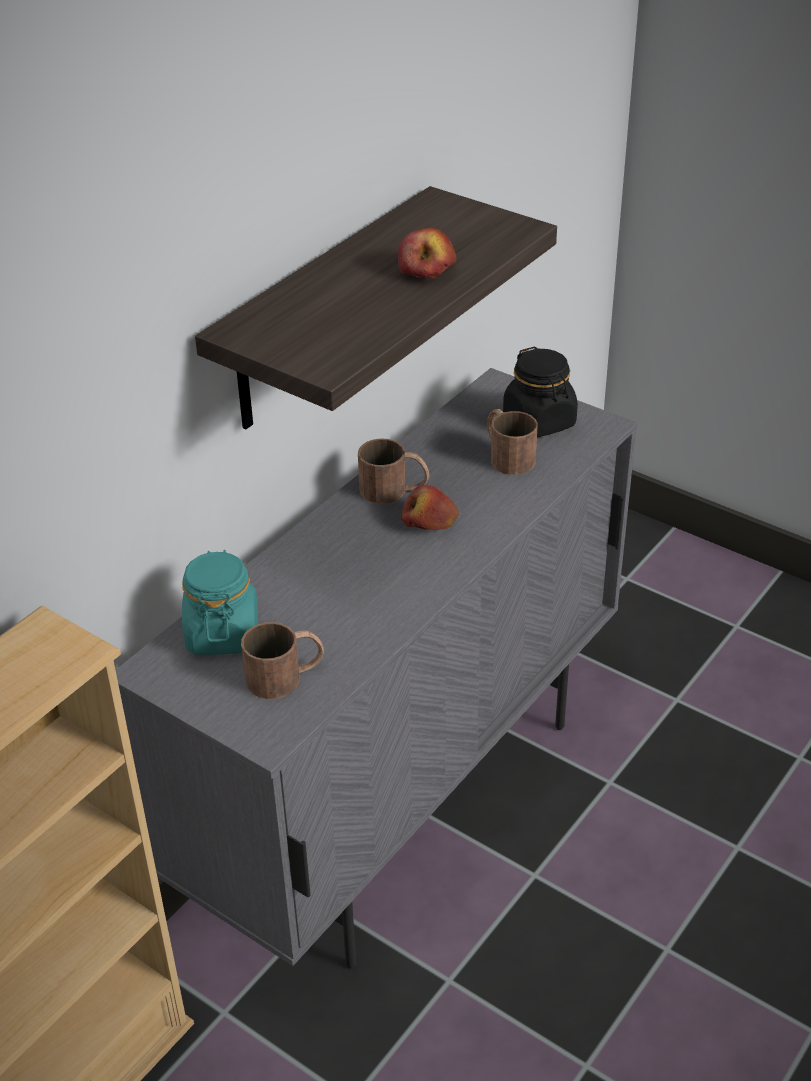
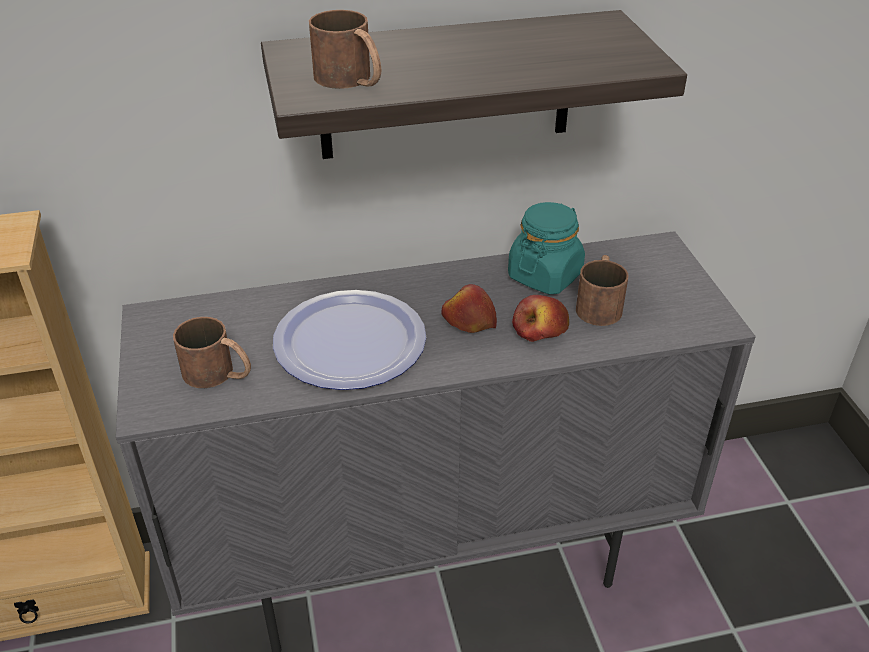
camera: 40 degrees right, 0 degrees up
turquoise jar [182,550,258,655] -> turquoise jar moved to [508,202,585,294]
brown mug [358,438,429,504] -> brown mug moved to [309,10,381,89]
apple [398,228,456,279] -> apple moved to [512,295,569,342]
black jar [503,347,578,437] -> none
none -> plate [273,290,426,390]

